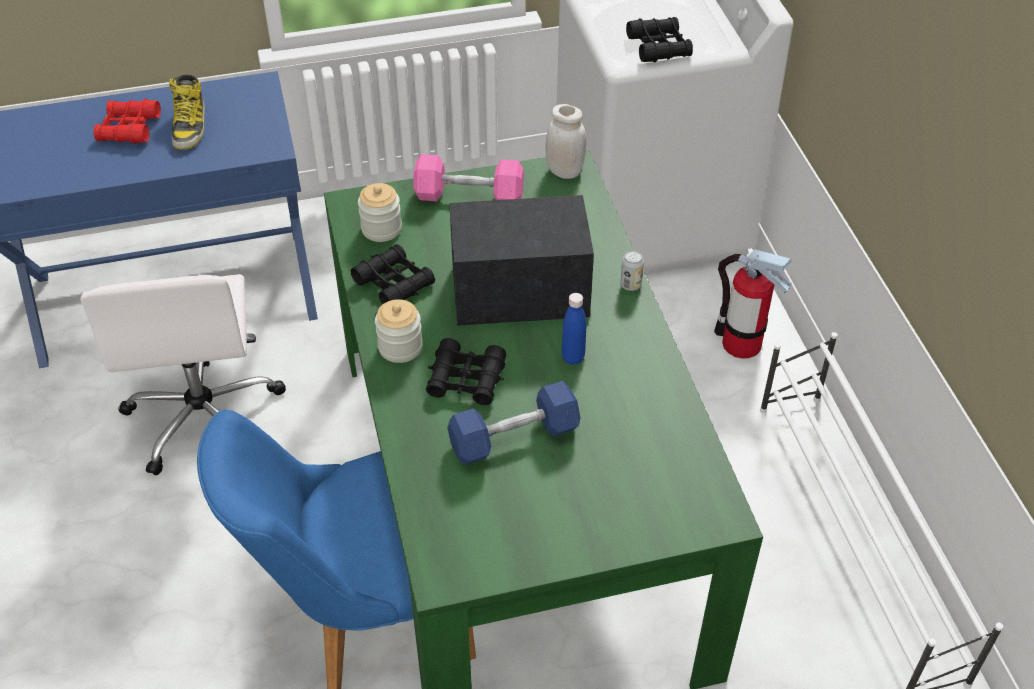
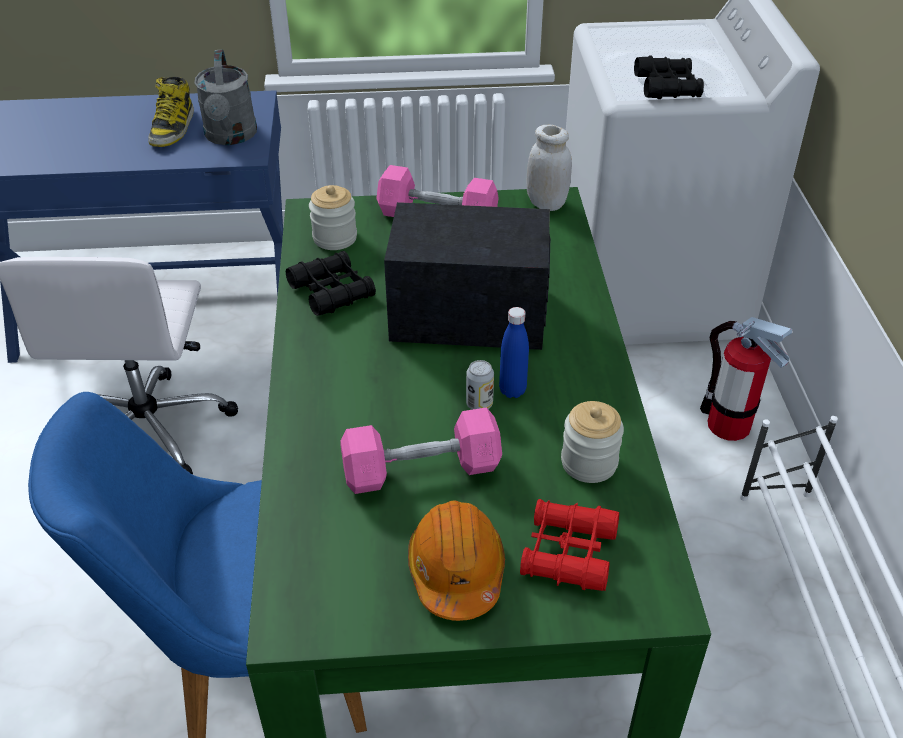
camera: 10 degrees right, 5 degrees down
red binoculars [94,99,161,144] -> red binoculars moved to [520,499,619,591]
jar [375,299,423,363] -> jar moved to [561,401,624,483]
black binoculars [426,338,506,405] -> none
blue dumbbell [447,381,580,465] -> pink dumbbell [341,407,502,494]
can [620,250,644,291] -> can moved to [466,360,494,410]
none -> grey watering can [194,50,257,145]
none -> orange hard hat [408,501,505,621]

